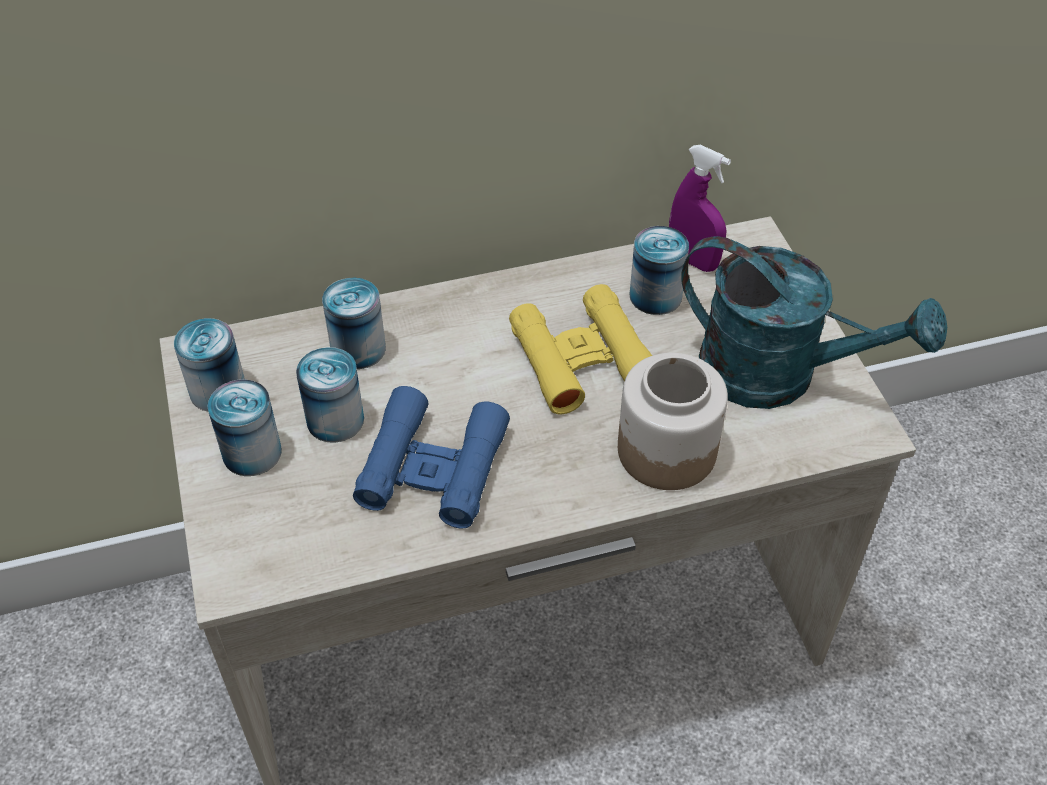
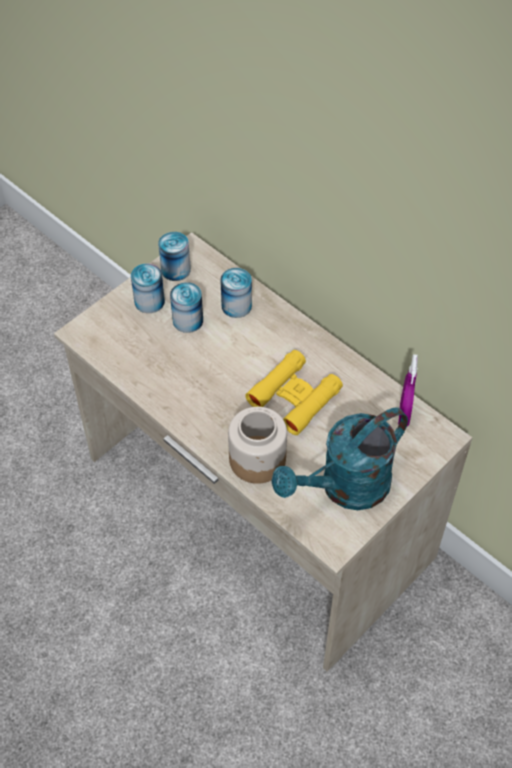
camera: 60 degrees right, 5 degrees up
blue binoculars [353,386,510,528] -> none
can [630,226,689,315] -> none
turquoise watering can [681,236,947,409] -> turquoise watering can turned 60 degrees clockwise [271,407,408,510]

